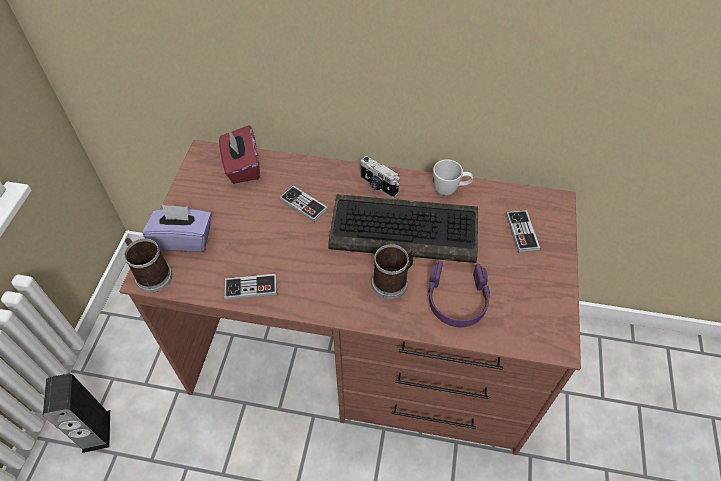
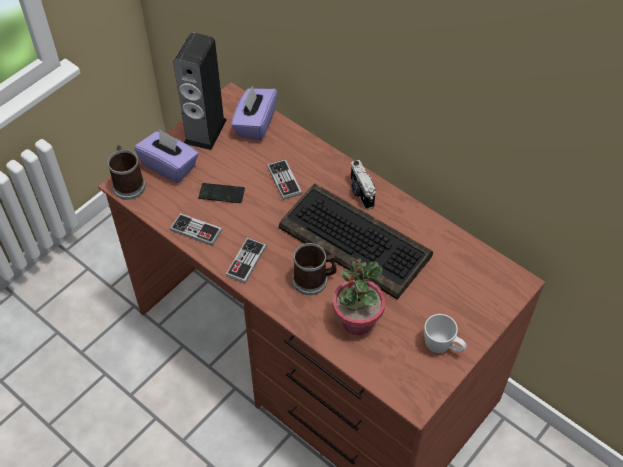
camera: 30 degrees right, 0 degrees up
speaker [43,374,110,453] -> speaker moved to [173,32,227,150]
red tissue box [219,125,260,184] -> purple tissue box [231,86,278,141]
purple headphones [428,261,490,327] -> potted plant [333,258,385,335]
white mug [433,159,473,196] -> white mug moved to [424,314,467,353]
game controller [506,210,540,253] -> game controller moved to [226,237,267,284]
none -> phone [198,183,245,203]

